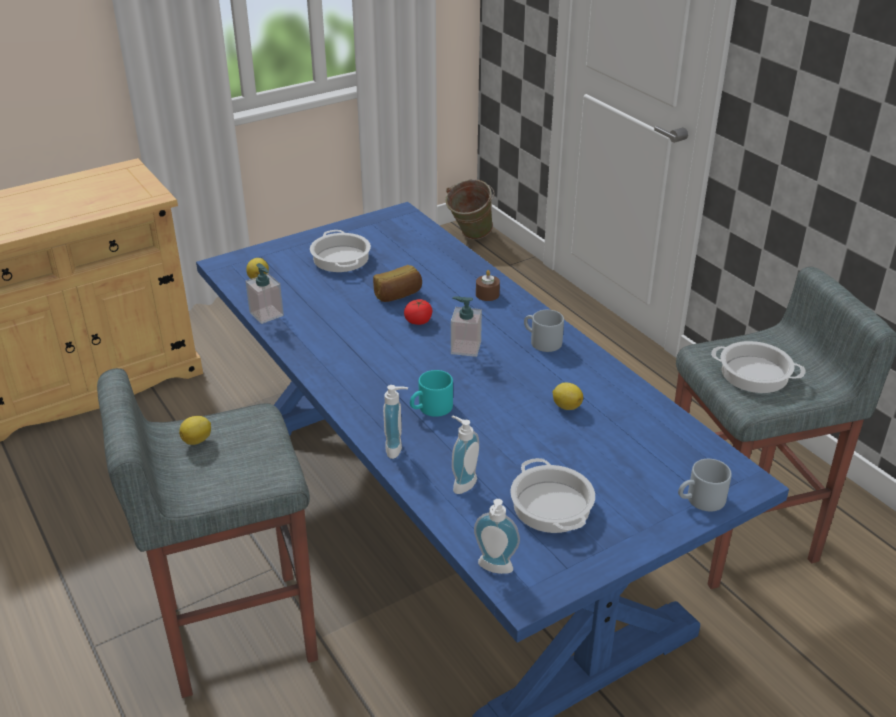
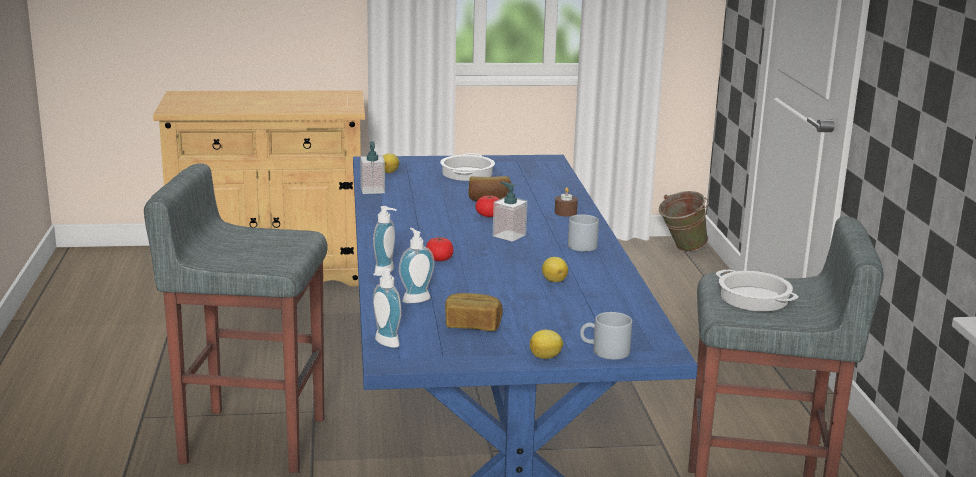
camera: 25 degrees right, 15 degrees down
lemon [179,416,211,445] -> lemon moved to [530,330,564,359]
turquoise mug [410,370,453,417] -> tomato [426,237,453,261]
cooking pot [510,458,595,533] -> bread [445,293,503,331]

